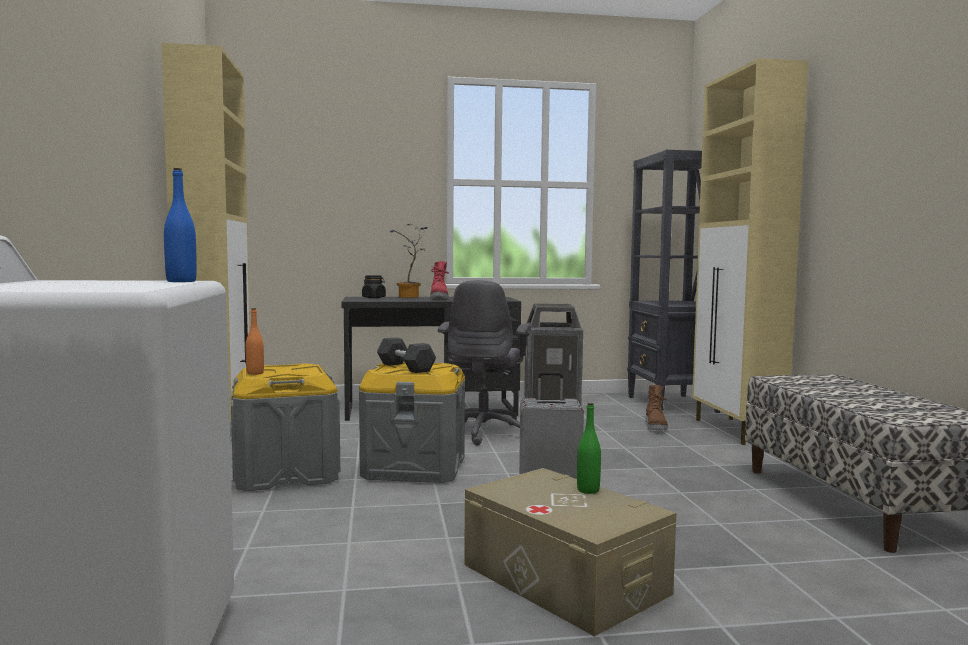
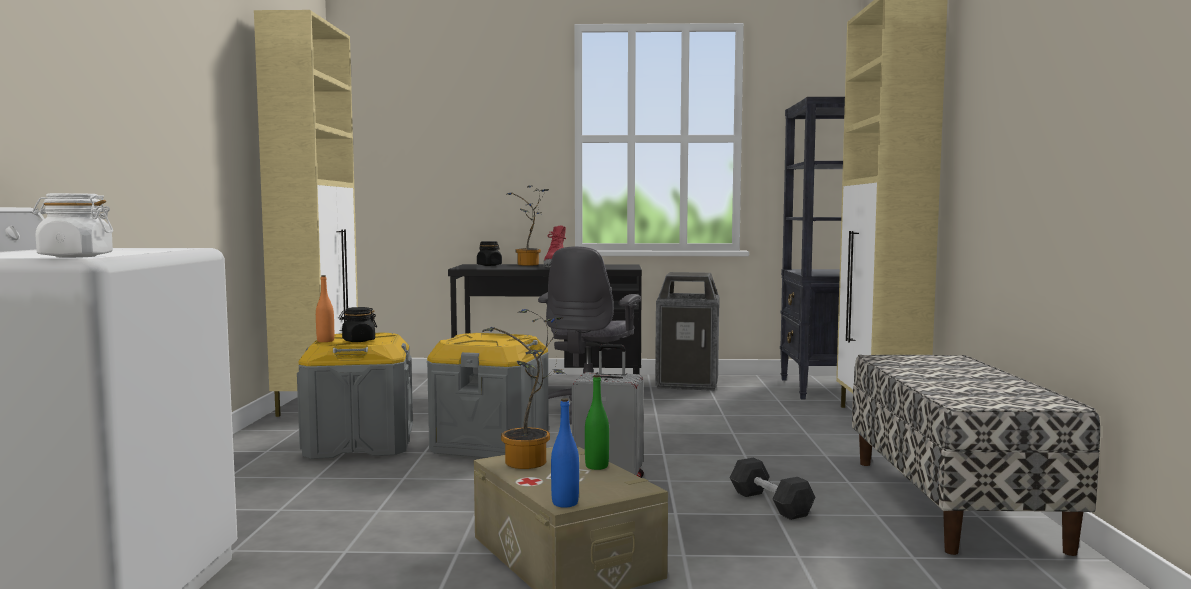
camera: 10 degrees right, 0 degrees up
blue bottle [164,168,197,282] -> blue bottle moved to [551,398,579,508]
black dumbbell [377,337,436,373] -> black dumbbell moved to [730,458,815,520]
brown boot [646,385,668,430] -> none
none -> white jar [32,193,113,258]
none -> black jar [339,307,377,342]
none -> potted plant [482,309,566,469]

